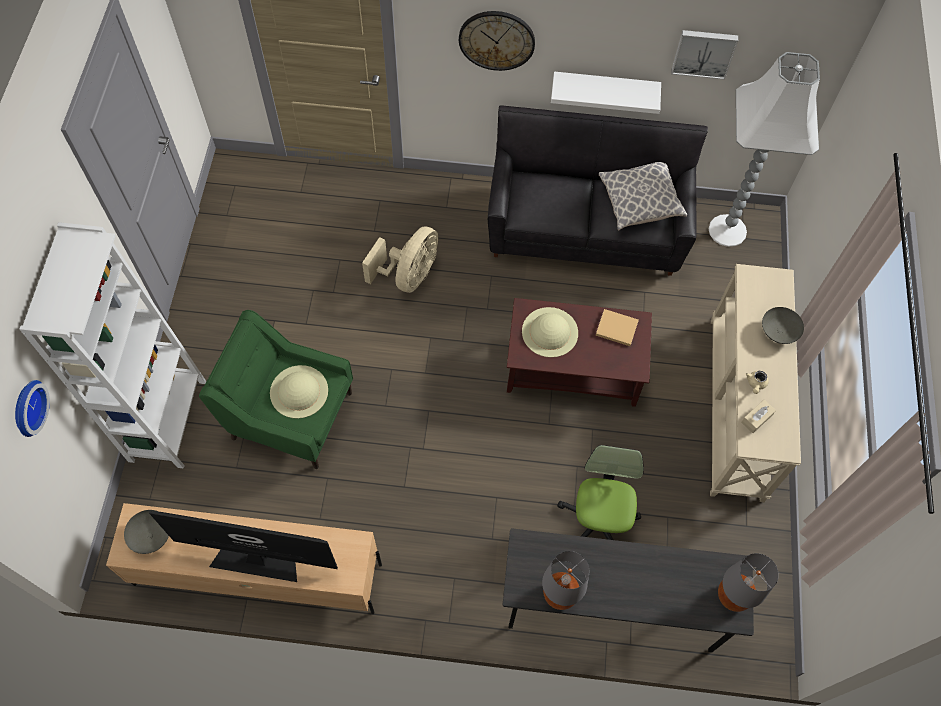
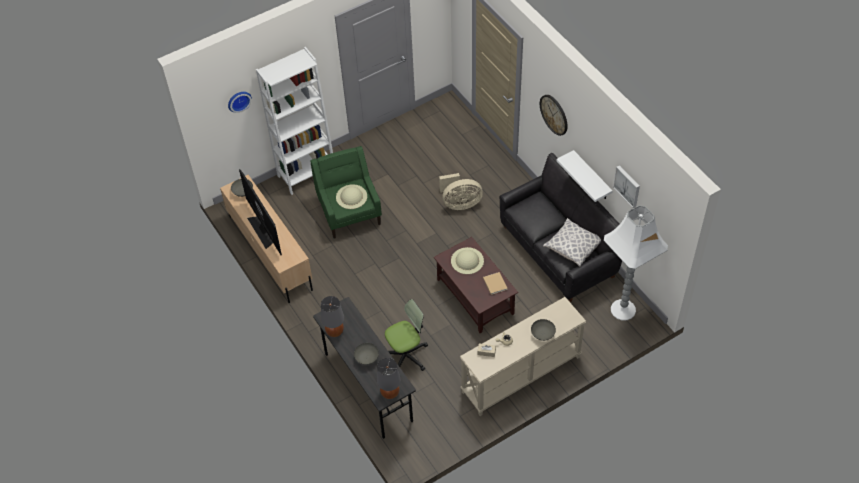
camera: 55 degrees right, 10 degrees down
none -> grey bowl [354,343,379,365]

